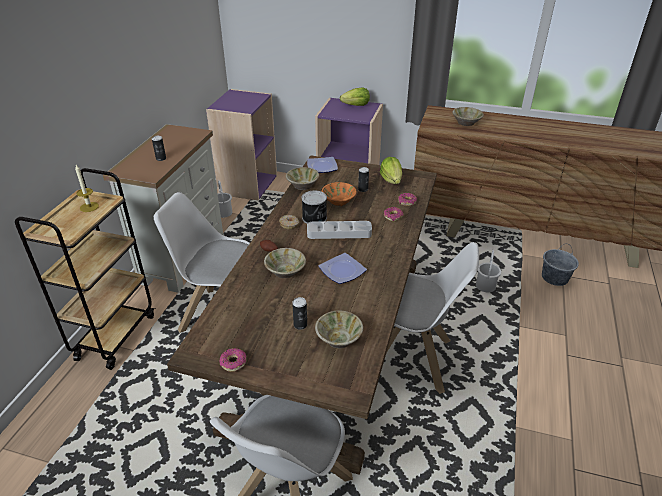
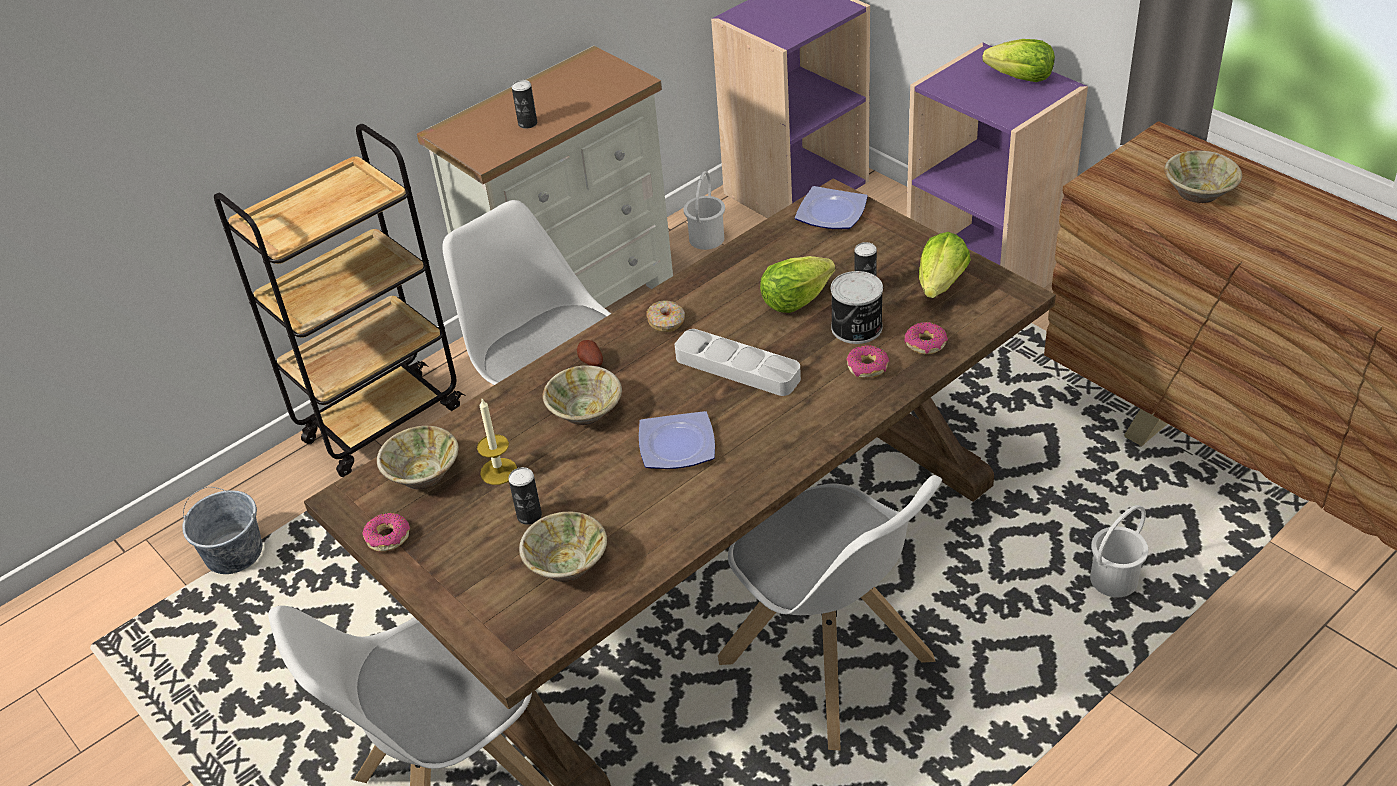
camera: 35 degrees right, 5 degrees up
candle [75,165,99,212] -> candle moved to [477,399,517,485]
beige bowl [286,167,319,190] -> beige bowl moved to [377,426,459,490]
can [302,191,327,224] -> can moved to [831,271,883,344]
orange bowl [321,182,357,206] -> lettuce [760,256,835,313]
grey bucket [542,244,579,286] -> grey bucket moved to [182,487,263,574]

